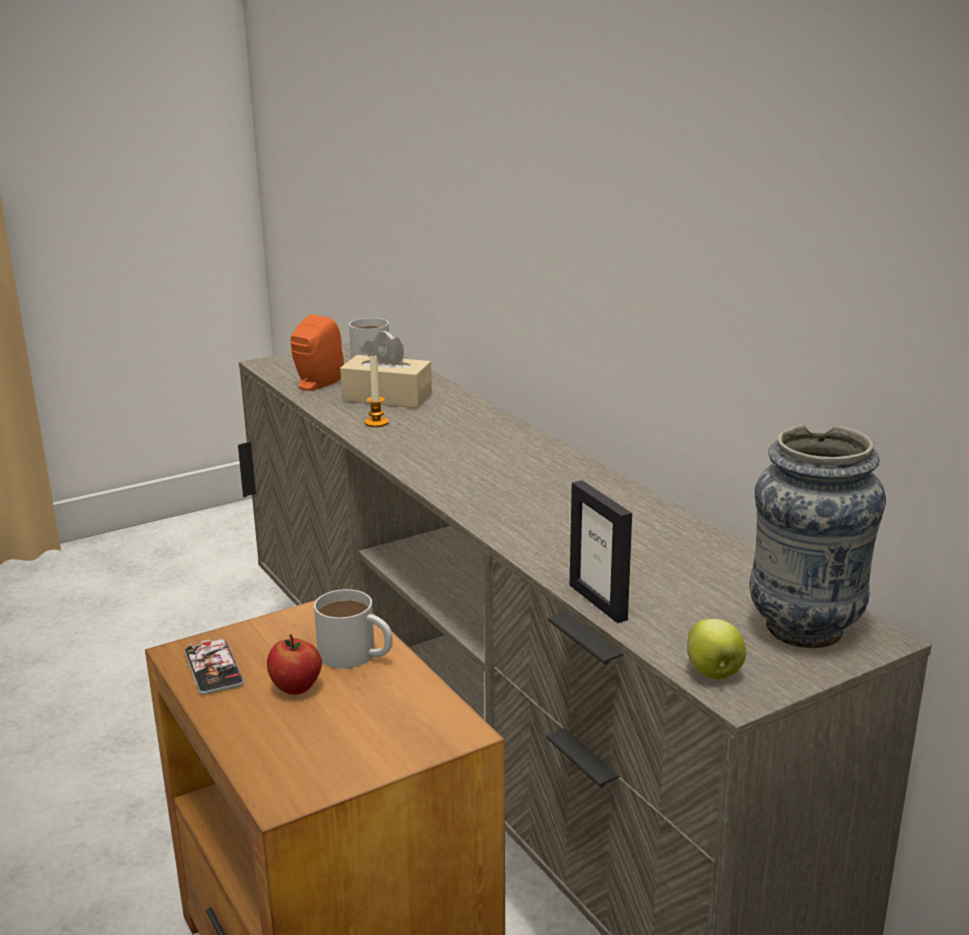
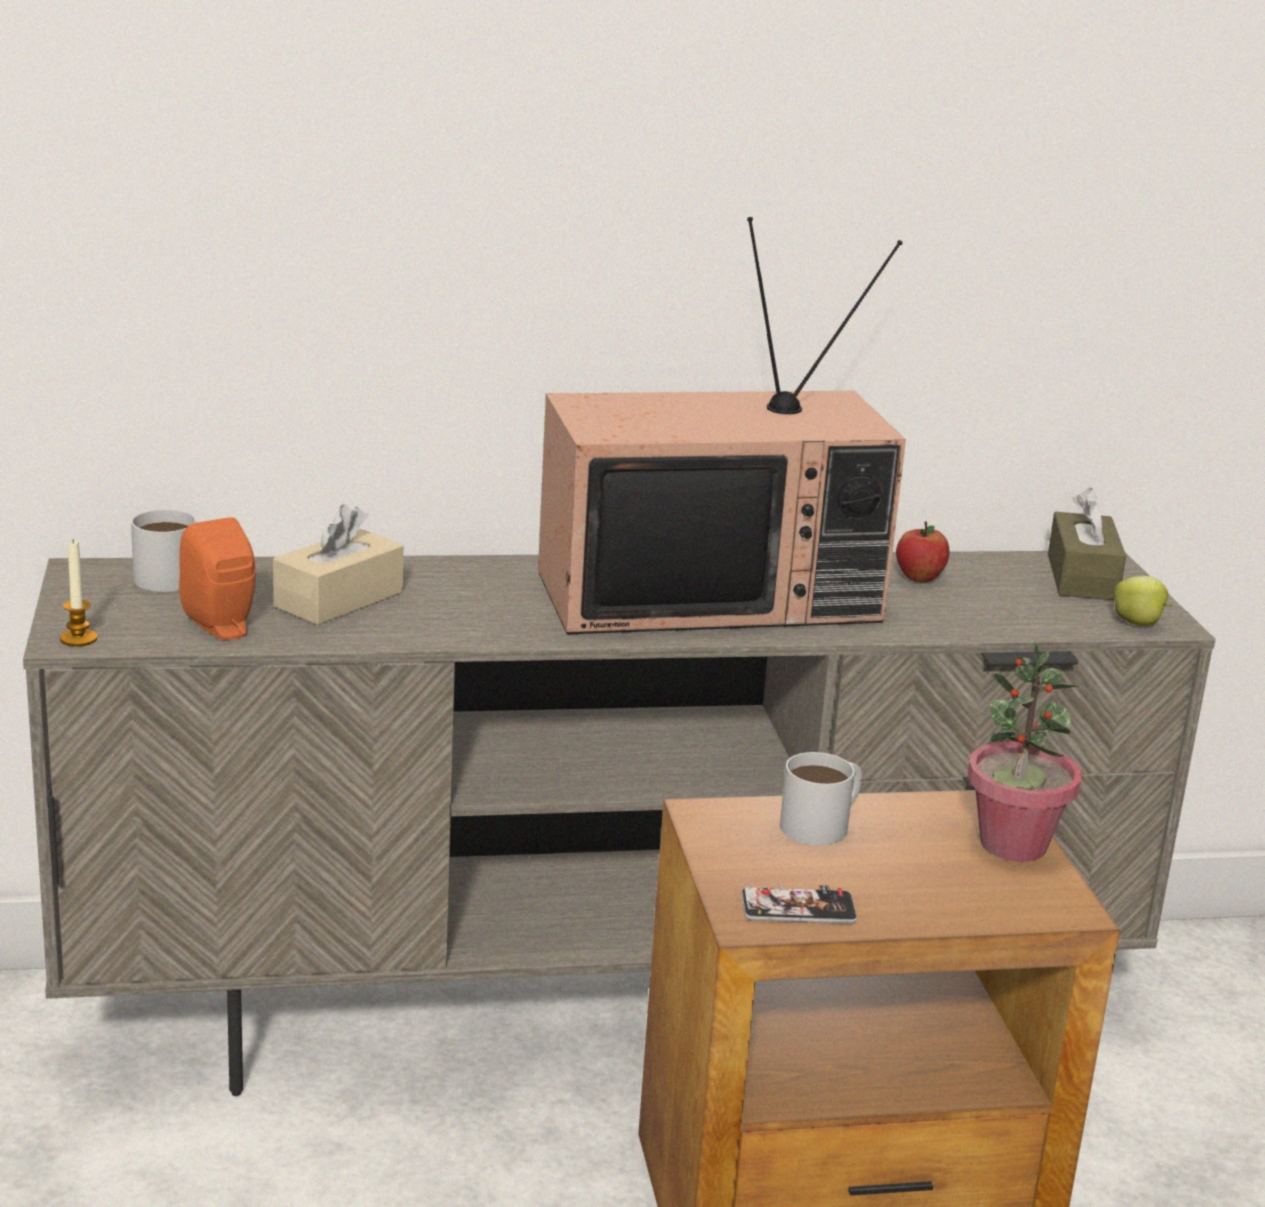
camera: 70 degrees left, 0 degrees up
apple [267,635,322,695] -> apple moved to [896,521,949,582]
candle [364,354,389,427] -> candle moved to [60,539,97,647]
picture frame [570,480,632,623] -> none
vase [749,425,886,648] -> brown tissue box [1048,488,1126,601]
none -> television [538,217,906,634]
none -> potted plant [967,641,1082,862]

